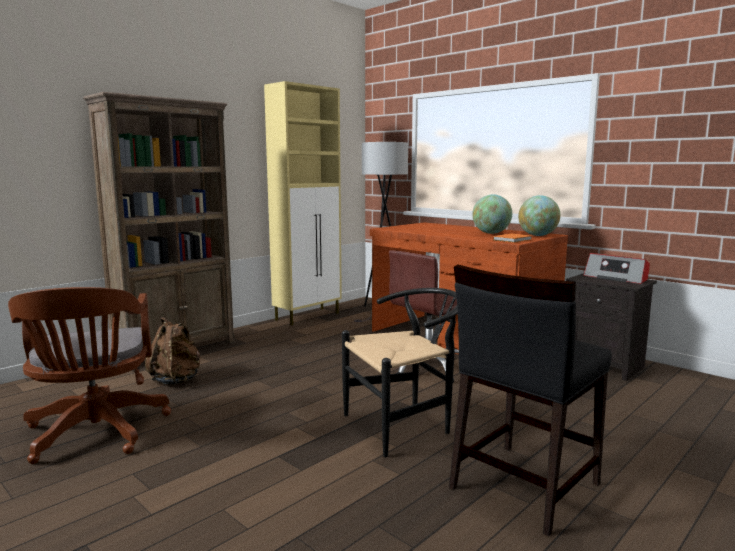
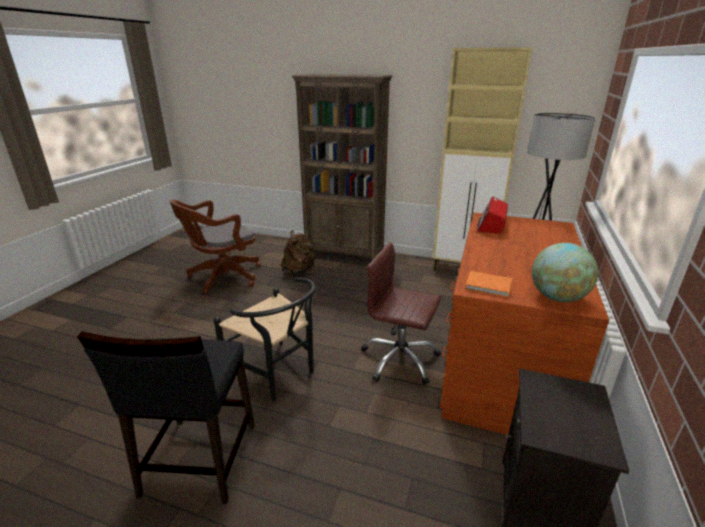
camera: 65 degrees right, 15 degrees up
black chair [449,265,612,536] -> black chair turned 105 degrees counterclockwise [77,331,255,504]
globe [472,194,512,234] -> none
radio [584,253,650,284] -> radio moved to [477,196,508,234]

